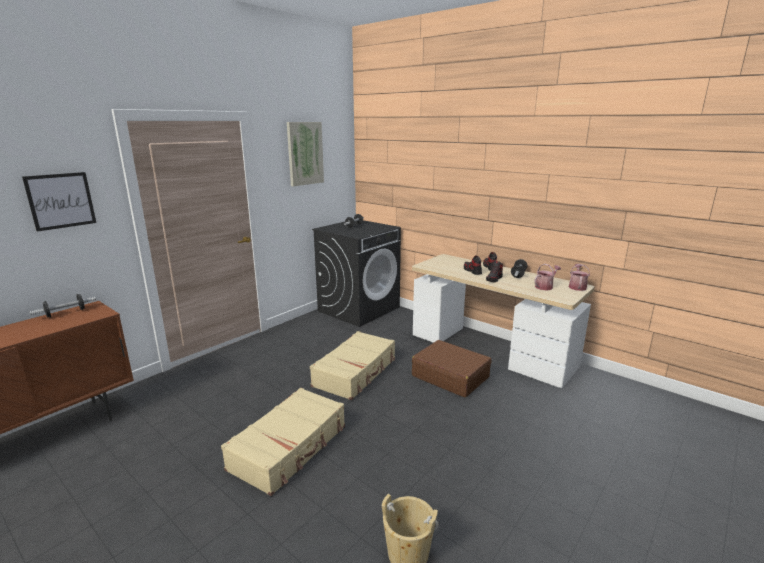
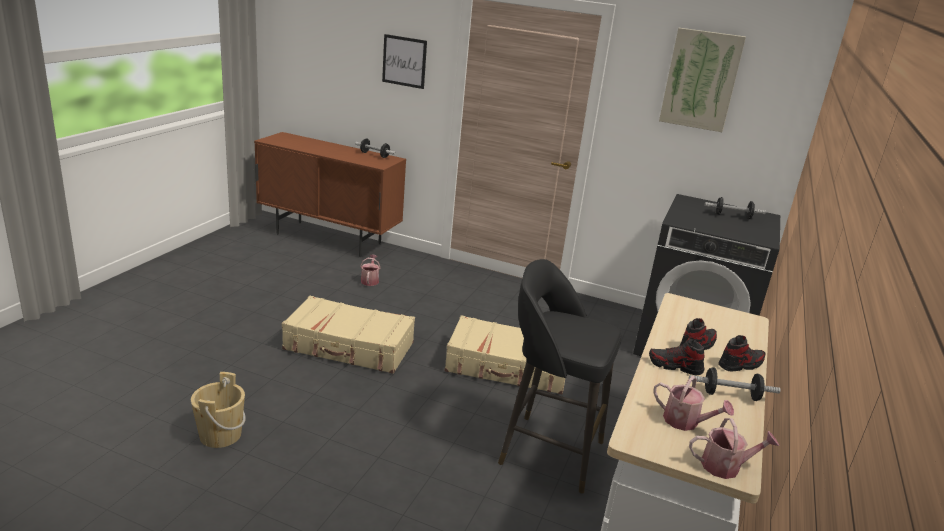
camera: 70 degrees right, 5 degrees up
brown suitcase [412,340,491,397] -> black stool [498,259,622,494]
none -> watering can [360,255,380,286]

